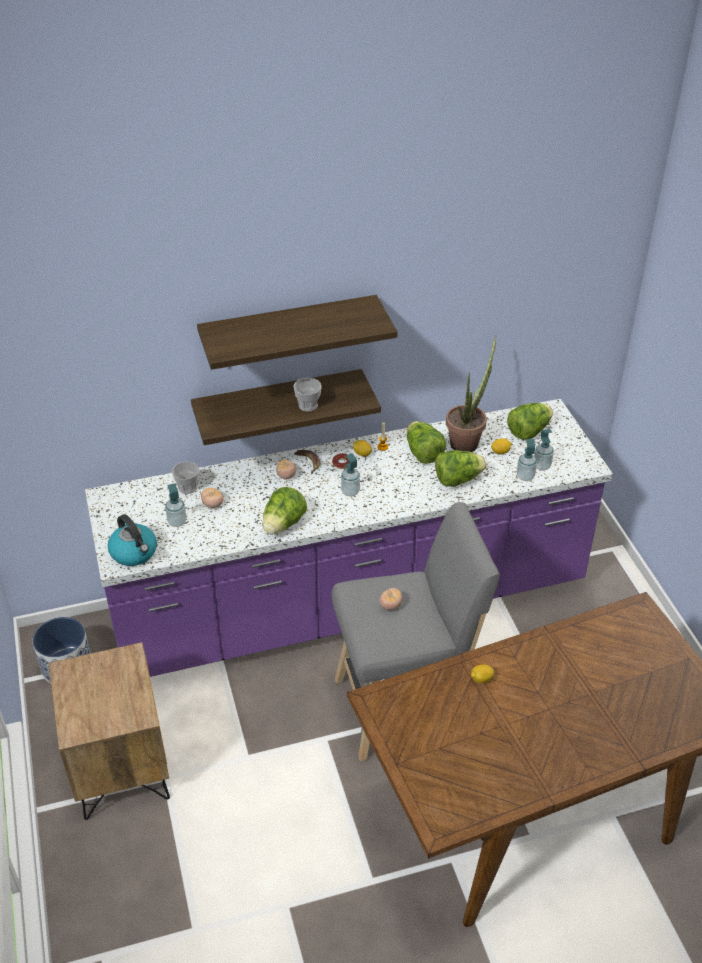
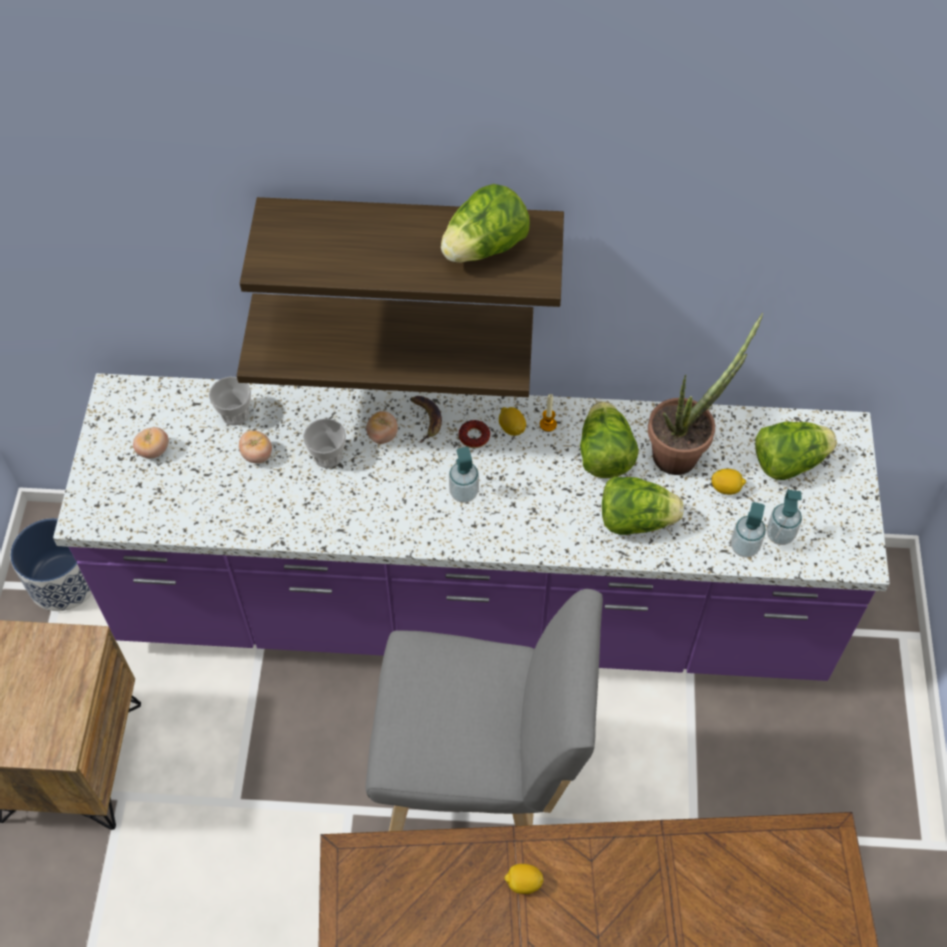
camera: 20 degrees right, 15 degrees up
kettle [108,514,157,566] -> none
soap dispenser [165,483,187,527] -> none
lettuce [262,487,307,534] -> lettuce moved to [441,184,530,263]
cup [294,378,322,412] -> cup moved to [303,418,346,468]
tomato [379,588,402,610] -> tomato moved to [133,427,169,458]

